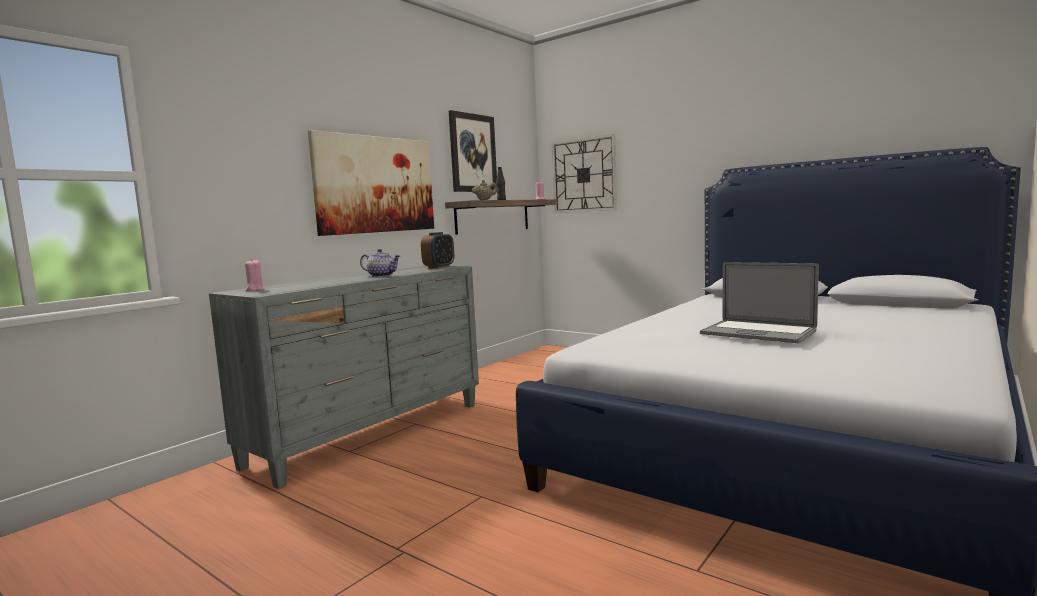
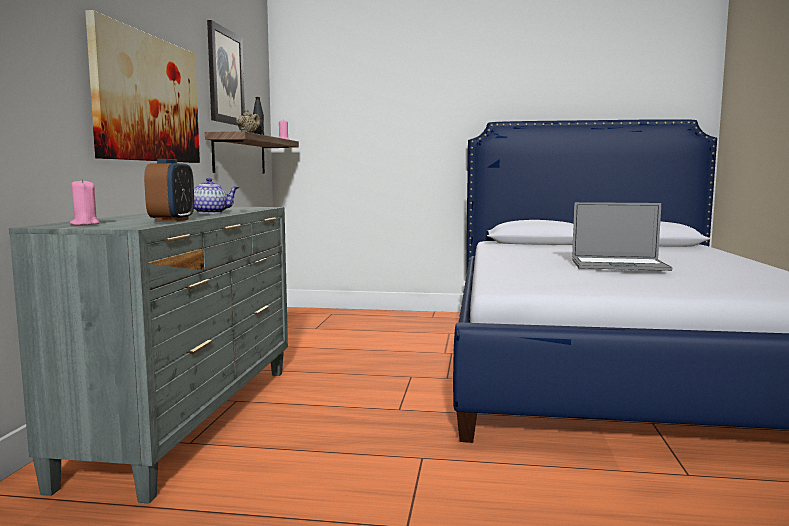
camera: 30 degrees left, 0 degrees up
alarm clock [421,232,454,268] -> alarm clock moved to [144,159,194,222]
wall clock [552,134,617,213] -> none

